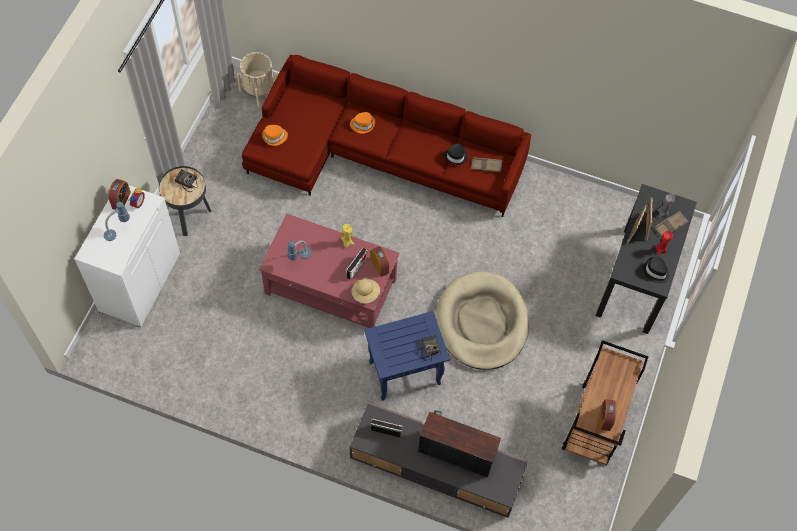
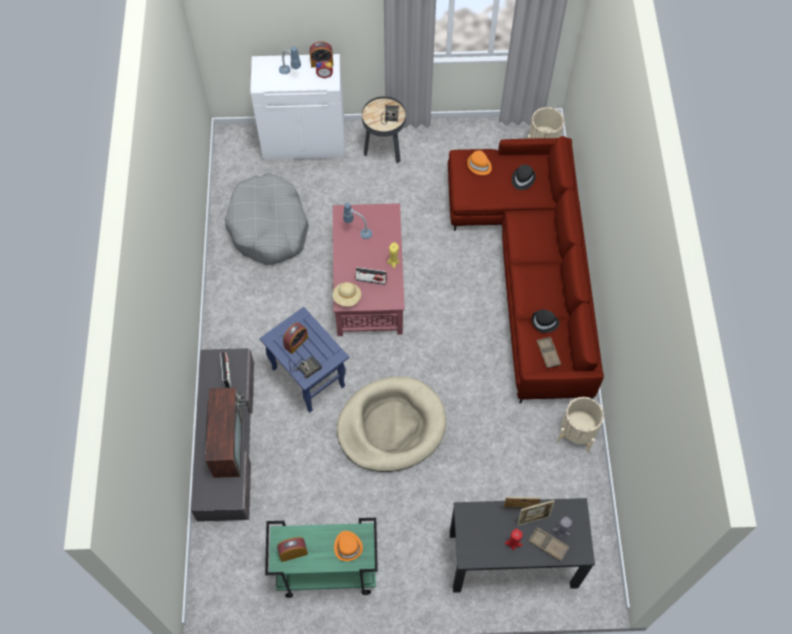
camera: 70 degrees right, 0 degrees up
orange hat [350,112,375,133] -> orange hat moved to [334,531,363,561]
alarm clock [370,246,389,277] -> alarm clock moved to [283,322,308,354]
brown cart [562,340,648,466] -> green cart [265,518,378,598]
black hat [643,257,669,283] -> black hat moved to [512,165,536,190]
none -> grey dog bed [225,173,309,265]
none -> beige planter [557,397,604,453]

